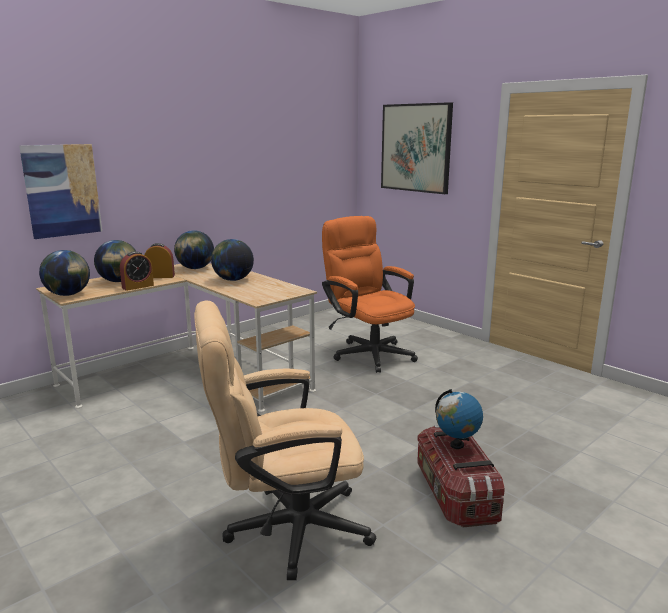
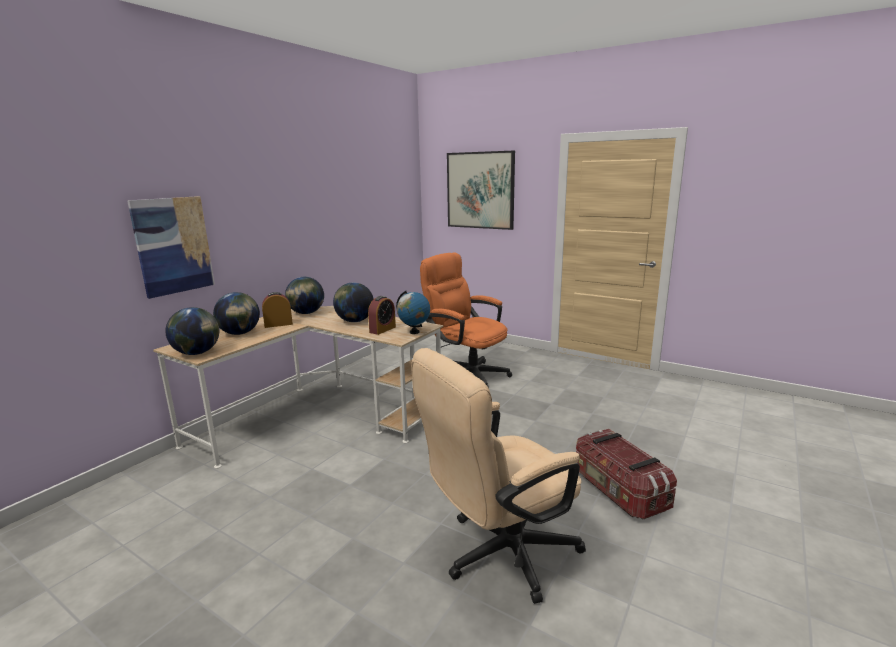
camera: 15 degrees left, 0 degrees up
alarm clock [120,251,154,291] -> alarm clock moved to [368,296,396,335]
globe [435,389,483,449] -> globe moved to [396,291,430,334]

